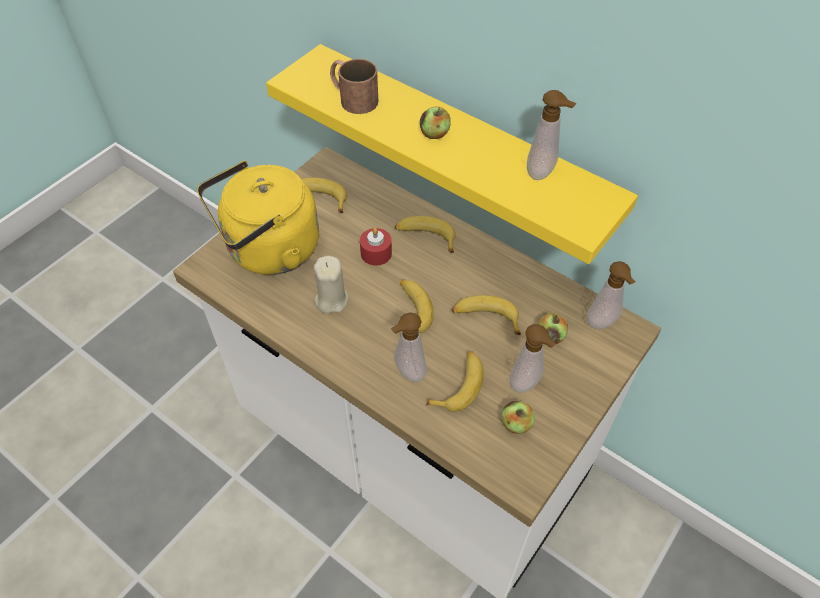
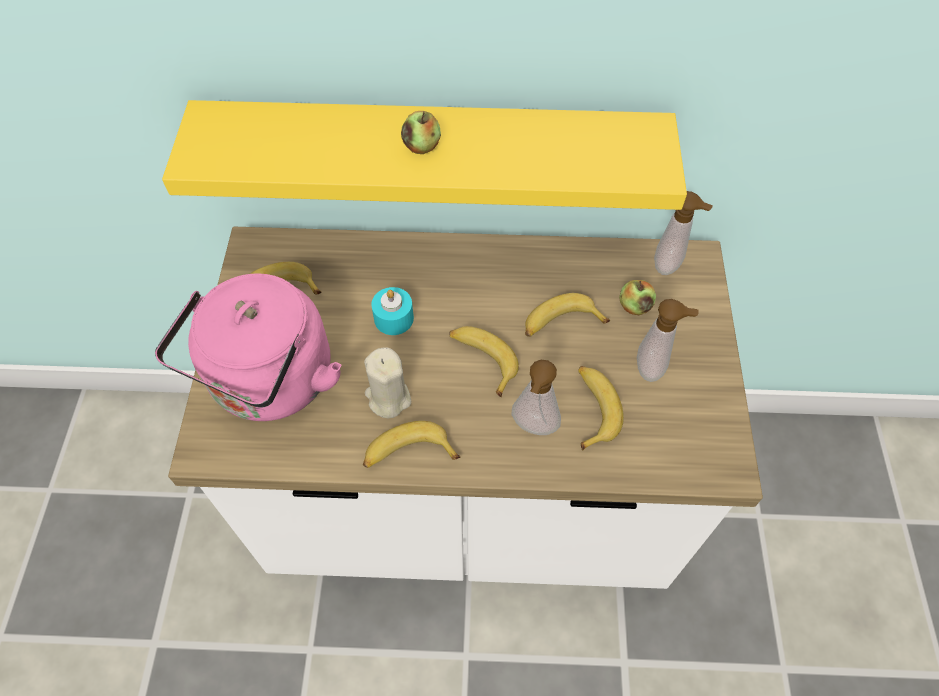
camera: 35 degrees left, 5 degrees up
yellow kettle [197,161,319,275] -> pink kettle [155,273,342,421]
brown mug [330,59,378,114] -> none
red candle [360,228,392,266] -> turquoise candle [371,287,414,335]
banana [395,216,456,253] -> banana moved to [363,421,460,468]
apple [501,401,535,434] -> none
soap dispenser [527,90,577,180] -> none

